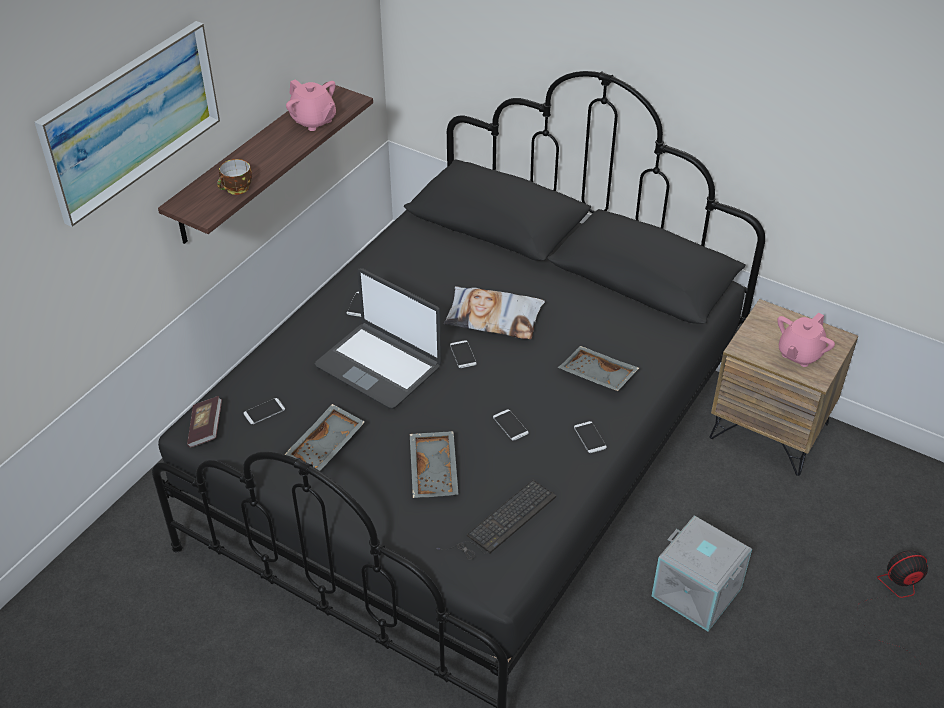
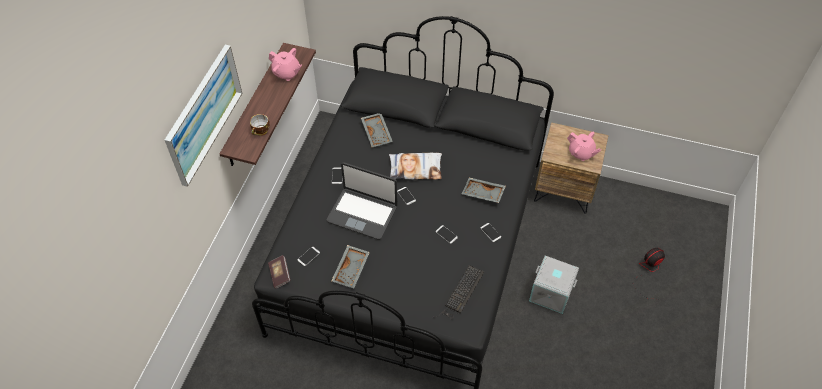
camera: 15 degrees left, 10 degrees up
grey tray [410,431,459,498] -> grey tray moved to [361,113,393,147]
pink teapot [777,313,835,367] -> pink teapot turned 75 degrees counterclockwise [567,132,601,161]

